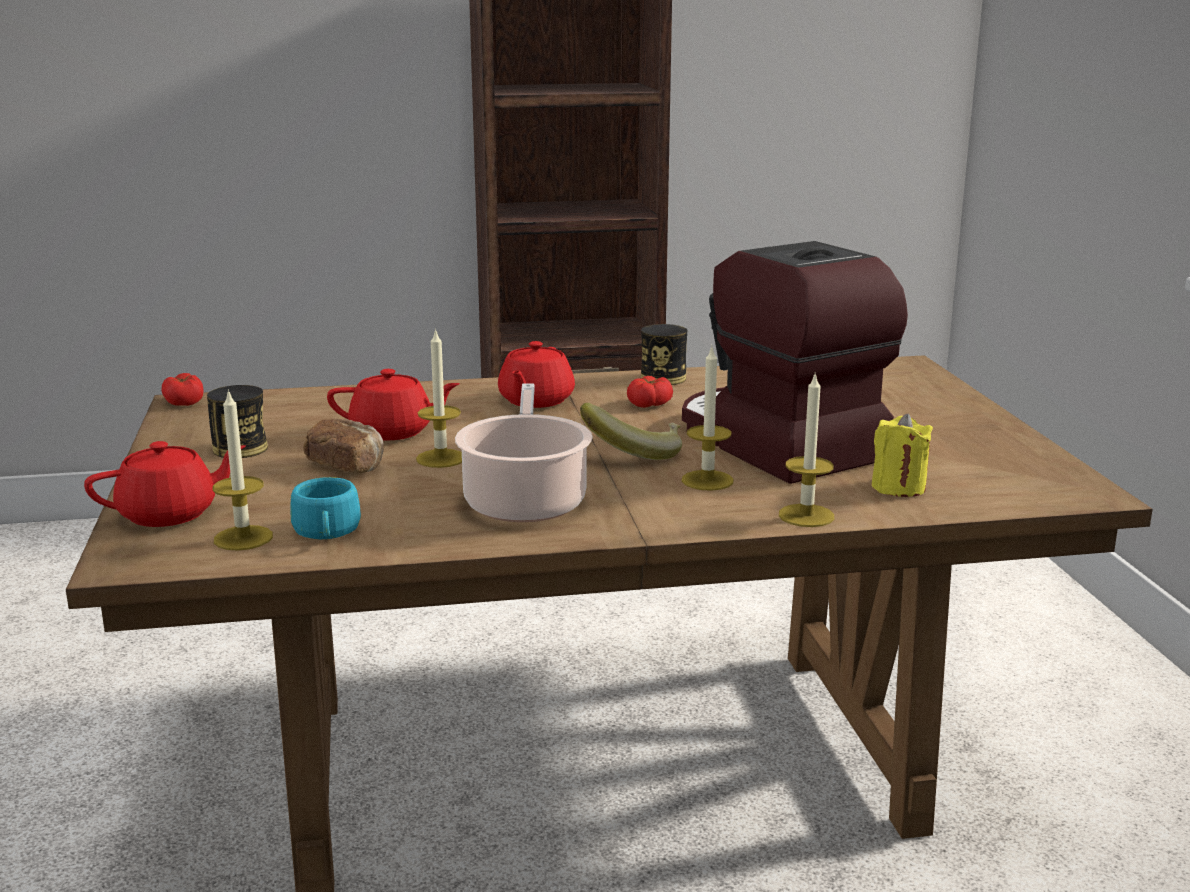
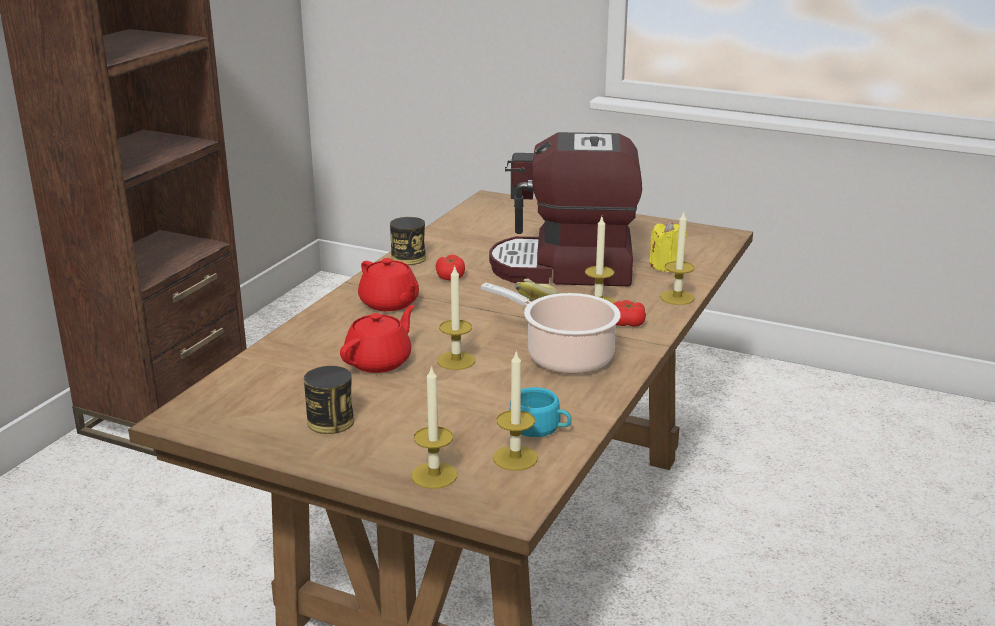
camera: 55 degrees left, 5 degrees up
red teapot [84,441,245,527] -> candle [412,365,457,489]
tomato [161,373,204,406] -> tomato moved to [613,300,646,327]
bread [303,419,384,473] -> none

